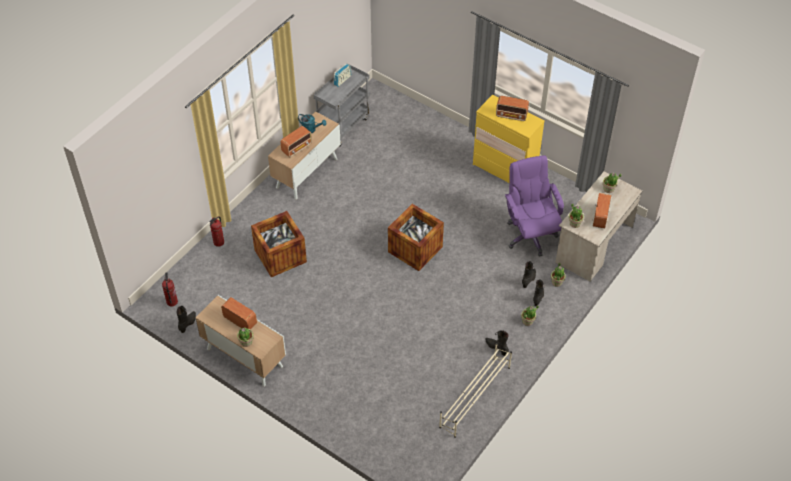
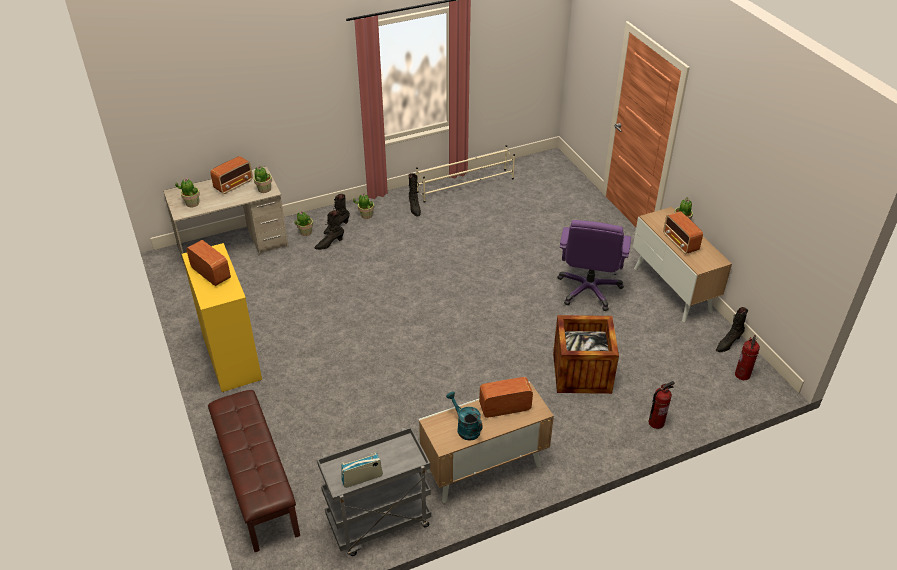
camera: 150 degrees left, 10 degrees down
crate [388,204,444,271] -> none
purple office chair [505,155,564,256] -> purple office chair moved to [557,220,631,311]
none -> brown bench [208,390,300,552]

